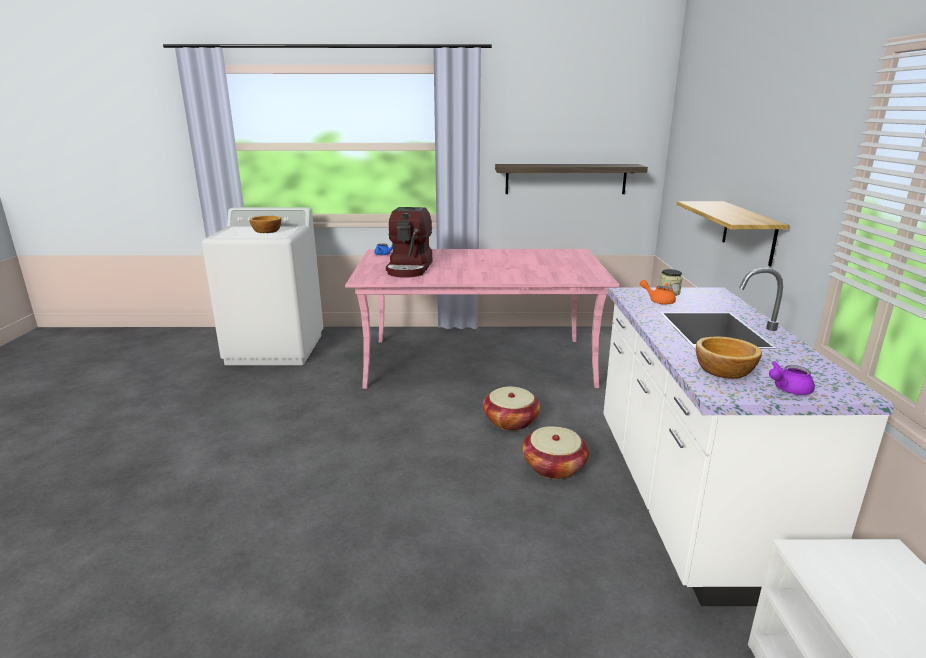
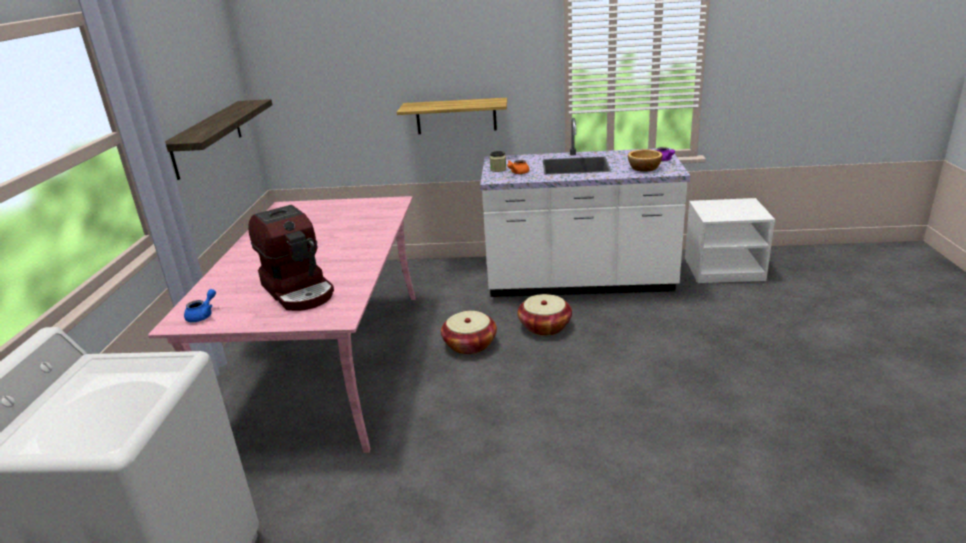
camera: 85 degrees left, 5 degrees up
bowl [249,216,282,233] -> none
coffee machine [386,207,432,278] -> coffee machine turned 45 degrees clockwise [248,205,334,311]

